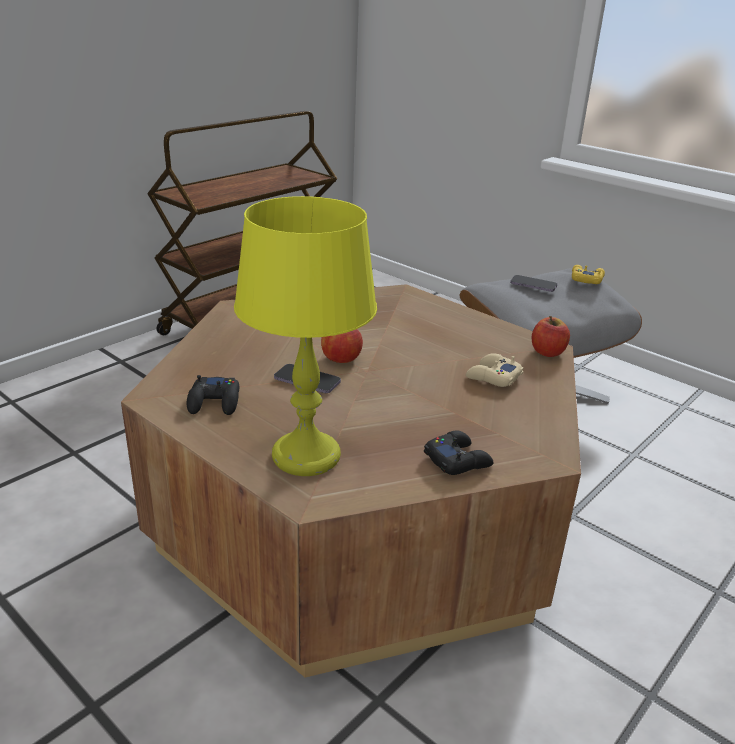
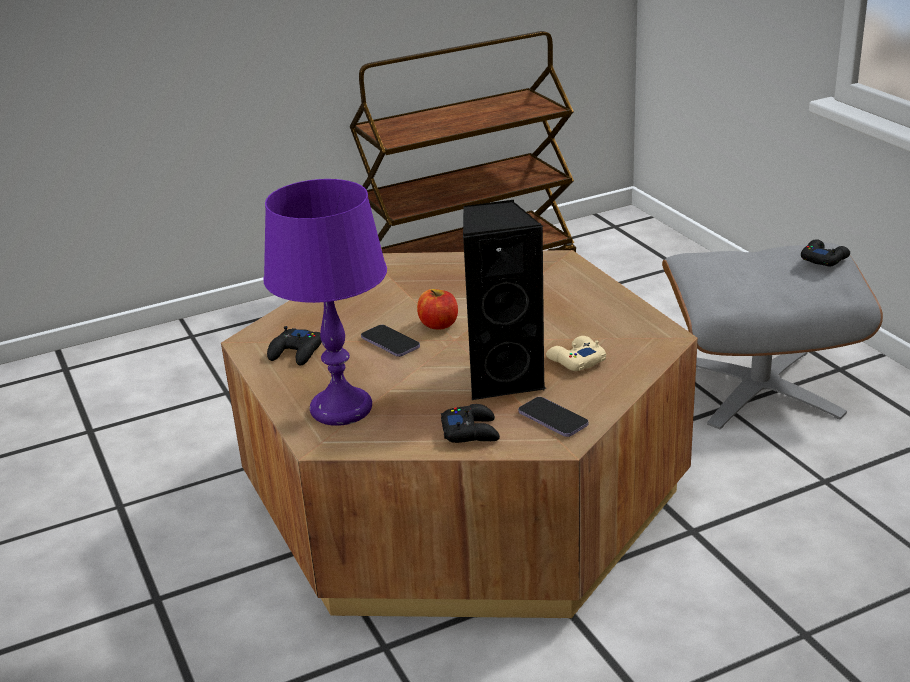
camera: 25 degrees right, 0 degrees up
yellow table lamp [234,196,377,476] -> purple table lamp [263,179,387,426]
phone [510,275,557,292] -> phone moved to [518,397,589,437]
apple [532,316,570,357] -> none
yellow game controller [572,265,605,284] -> black game controller [801,239,850,267]
none -> black speaker [463,200,547,400]

